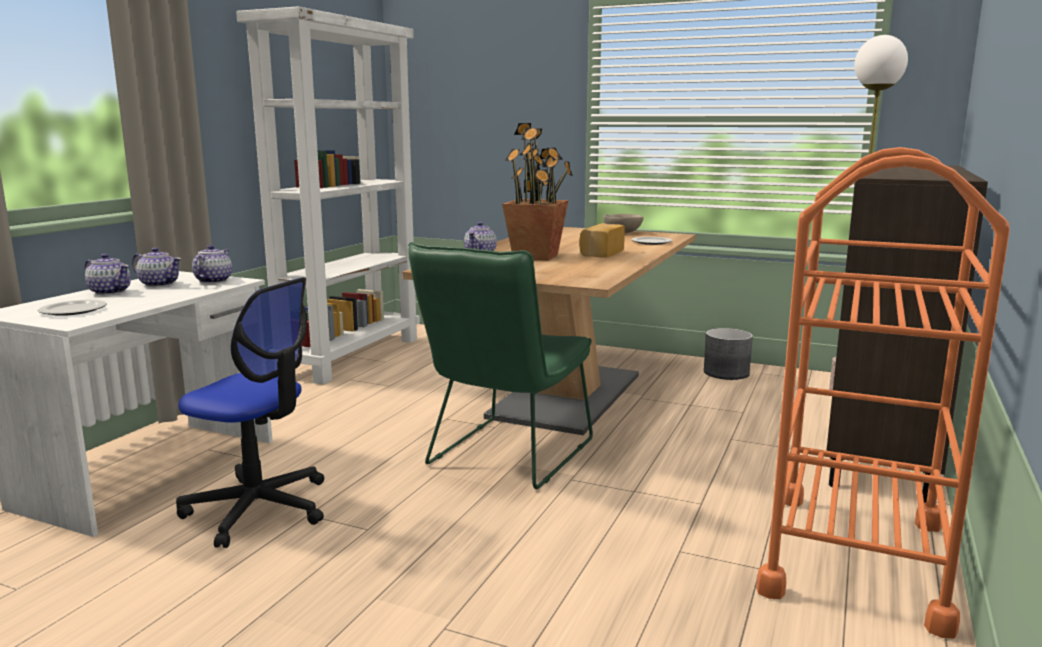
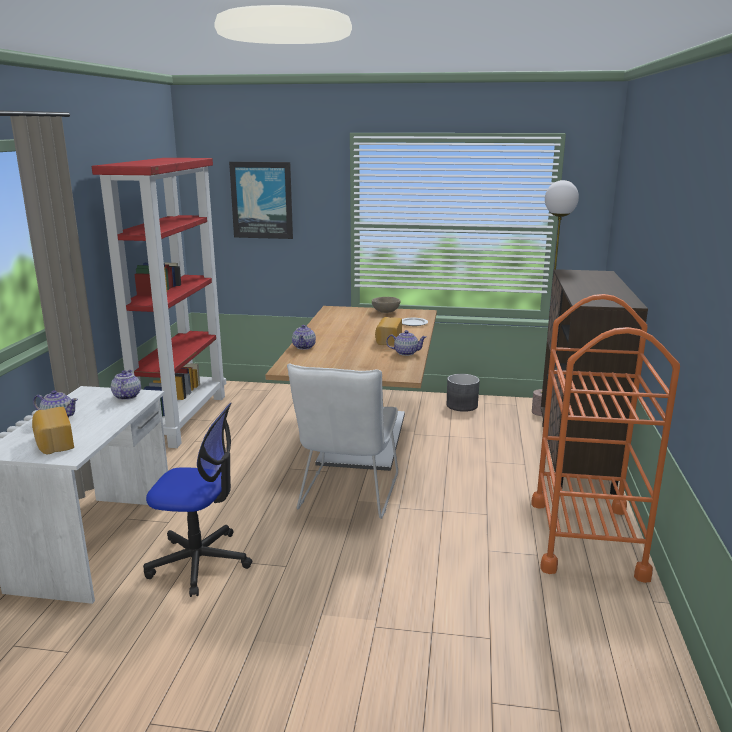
camera: 15 degrees left, 5 degrees up
plate [38,300,107,316] -> bread [32,407,74,454]
teapot [132,247,181,287] -> teapot moved to [386,330,426,356]
white bookcase [236,6,420,385] -> red bookcase [92,158,226,448]
green chair [408,242,593,489] -> white chair [287,364,398,519]
potted plant [502,123,573,260] -> none
none -> picture [229,162,293,239]

